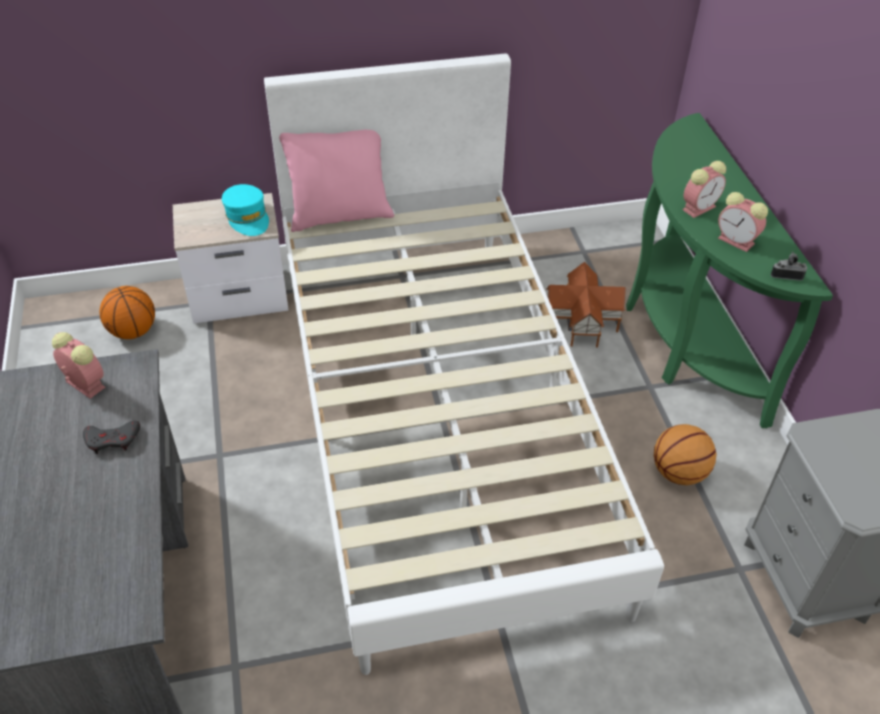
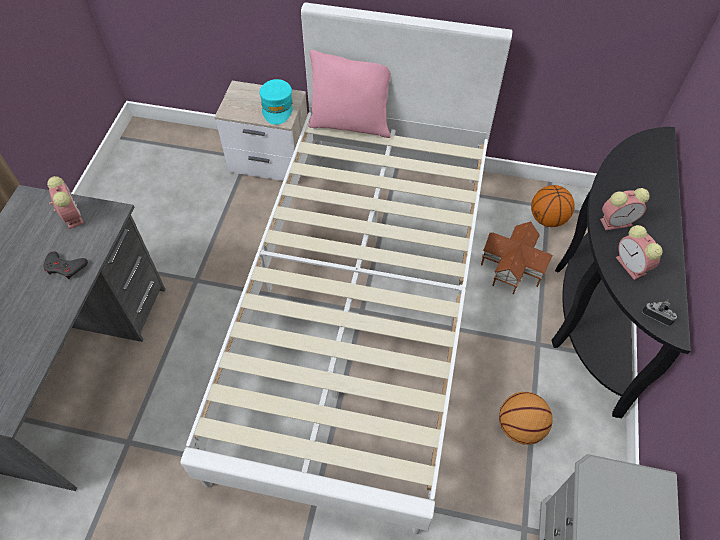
camera: 25 degrees right, 10 degrees up
basketball [100,286,155,339] -> basketball moved to [531,185,575,227]
green console table [626,113,833,428] -> black console table [551,127,691,418]

